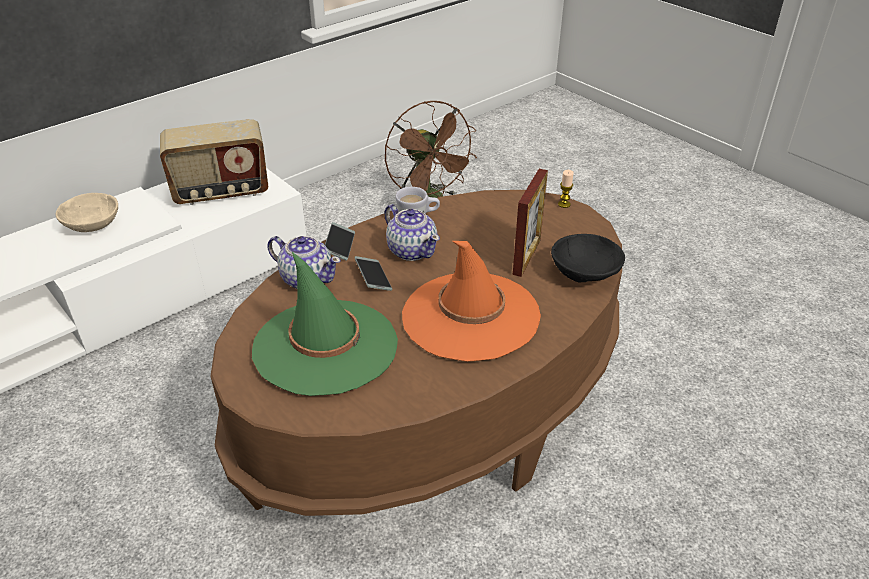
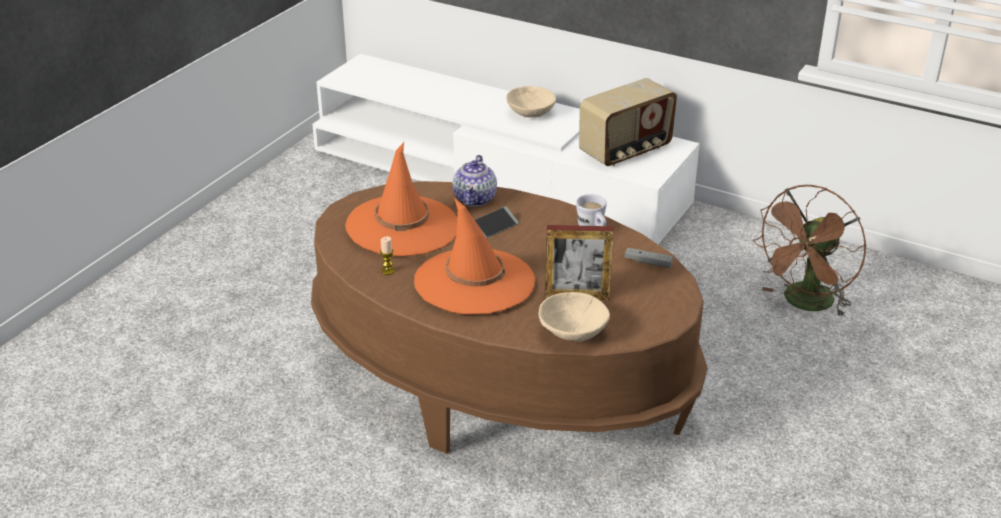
camera: 70 degrees right, 5 degrees down
radio [160,119,268,205] -> radio turned 90 degrees counterclockwise [579,78,677,166]
green hat [252,252,398,396] -> orange hat [345,142,457,256]
phone [325,222,355,261] -> none
teapot [385,204,440,261] -> none
black bowl [551,234,625,283] -> beige bowl [539,292,610,342]
candle [558,170,574,208] -> candle moved to [380,236,395,275]
none -> grey game controller [624,248,673,268]

